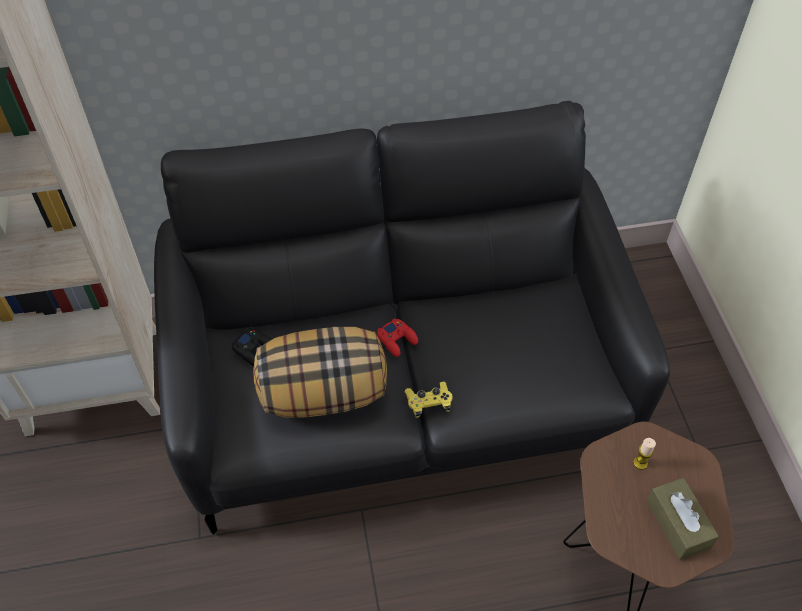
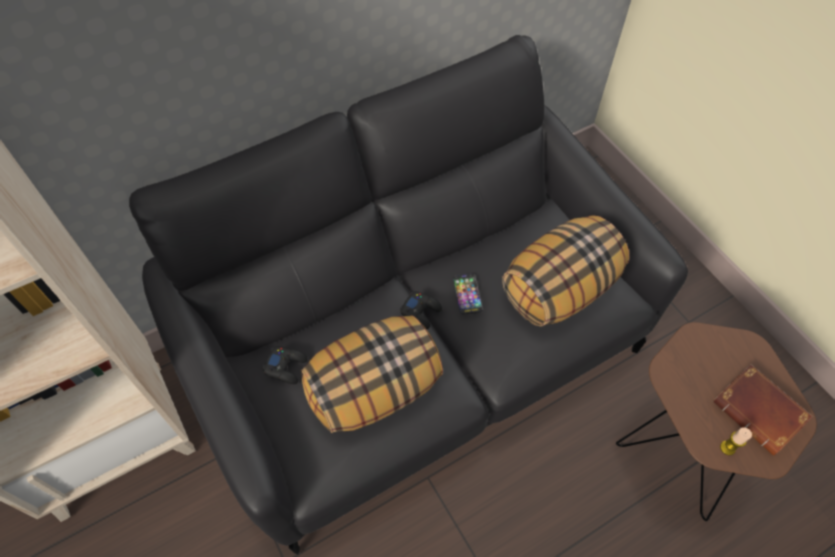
camera: 20 degrees left, 5 degrees up
red game controller [377,318,418,357] -> black game controller [400,291,442,329]
yellow game controller [404,382,453,418] -> none
candle [633,438,656,470] -> candle moved to [720,427,752,455]
brown tissue box [647,478,719,560] -> brown book [713,364,813,456]
none -> phone [453,274,483,315]
none -> pillow [502,215,629,327]

